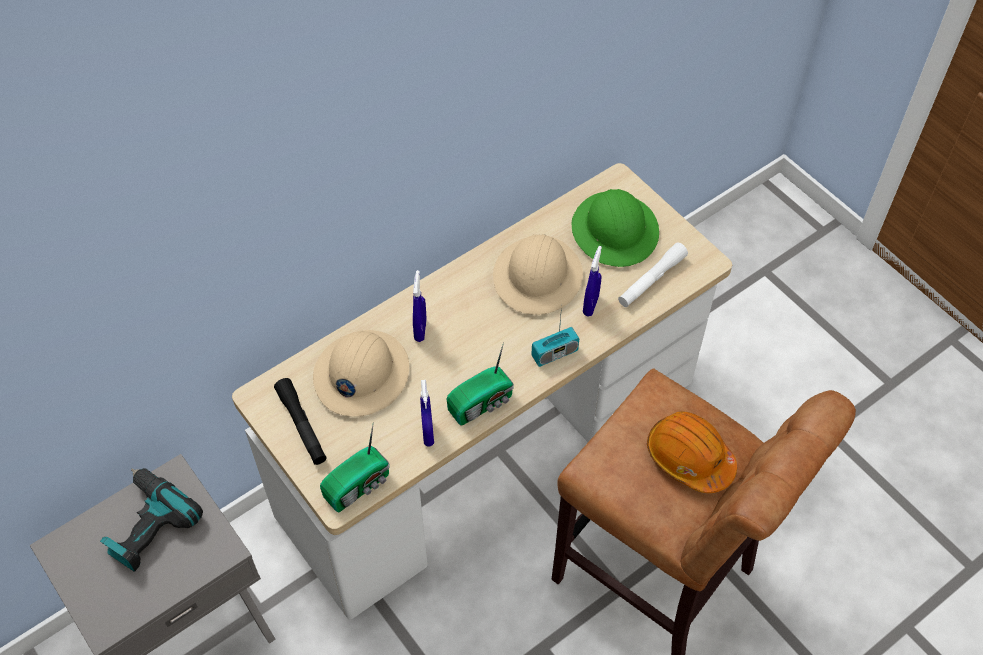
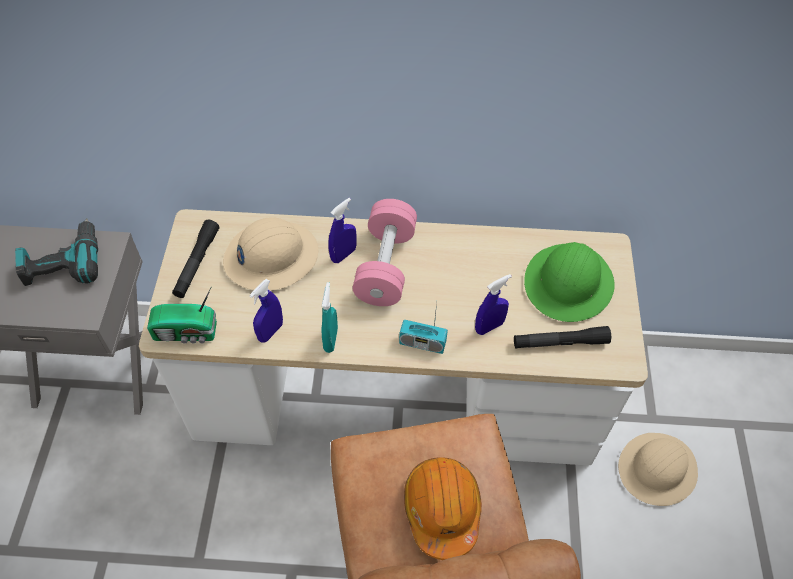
camera: 40 degrees right, 0 degrees up
radio [446,342,514,426] -> turquoise spray bottle [321,282,338,353]
beige hard hat [493,234,583,315] -> beige hard hat moved to [618,433,698,506]
white flashlight [618,242,688,307] -> black flashlight [514,326,611,349]
none -> pink dumbbell [353,199,417,306]

